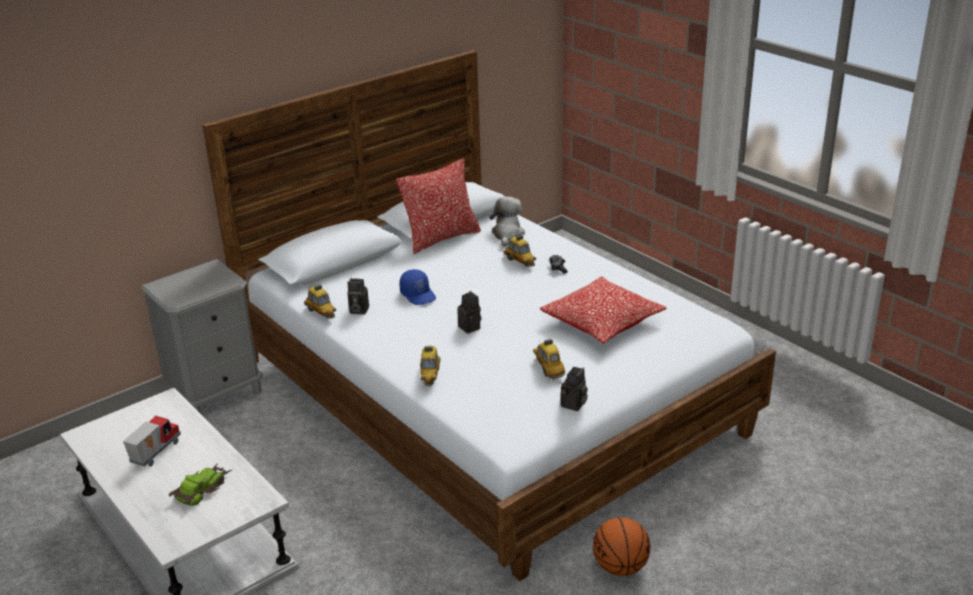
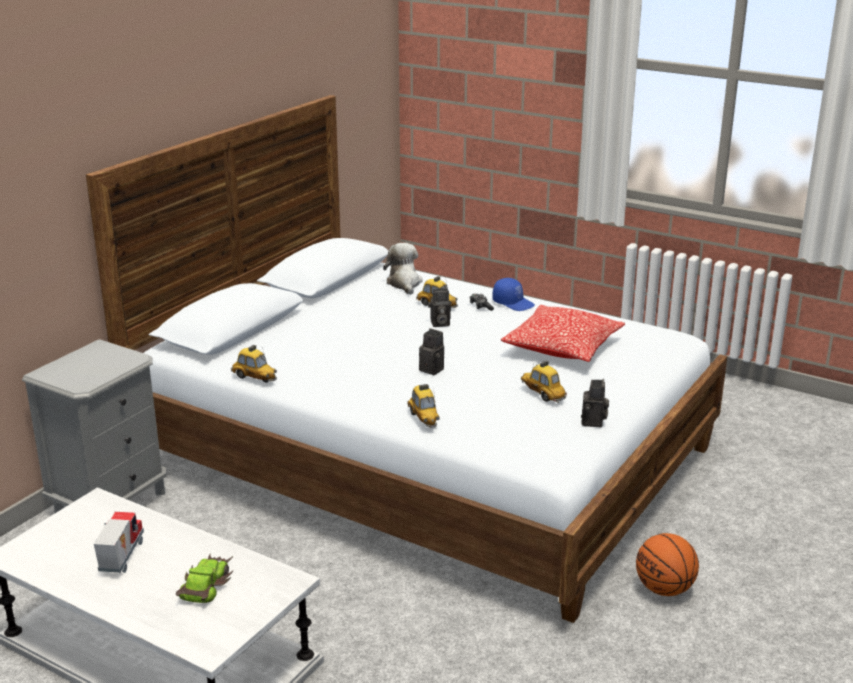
camera: 20 degrees left, 5 degrees down
camera [347,278,369,315] -> camera moved to [428,288,451,327]
pillow [396,159,481,254] -> none
blue cap [399,269,436,305] -> blue cap moved to [493,278,535,311]

